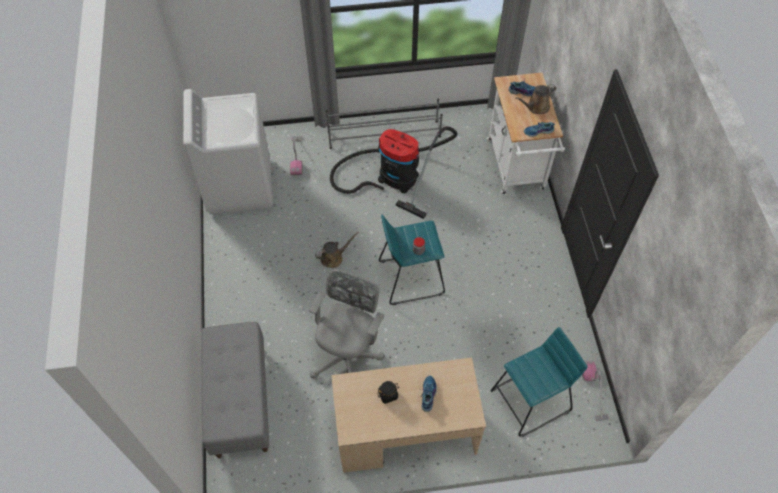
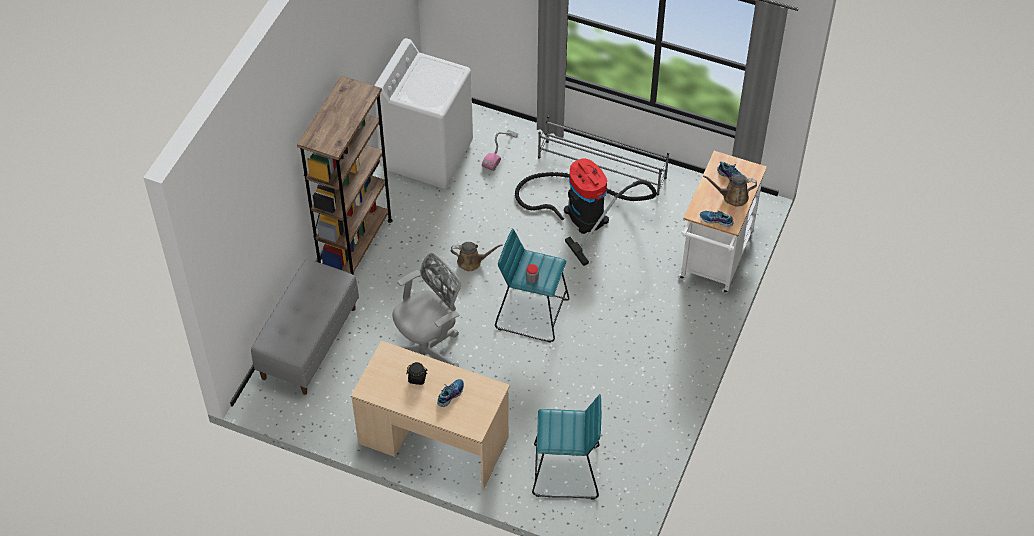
camera: 30 degrees right, 5 degrees down
vacuum cleaner [582,361,609,421] -> none
none -> brown bookcase [297,76,393,275]

